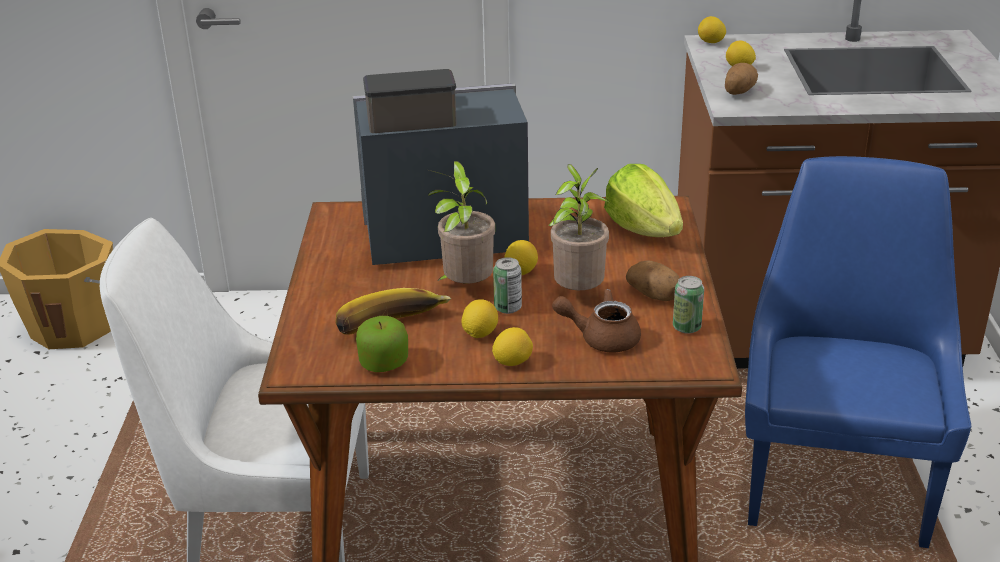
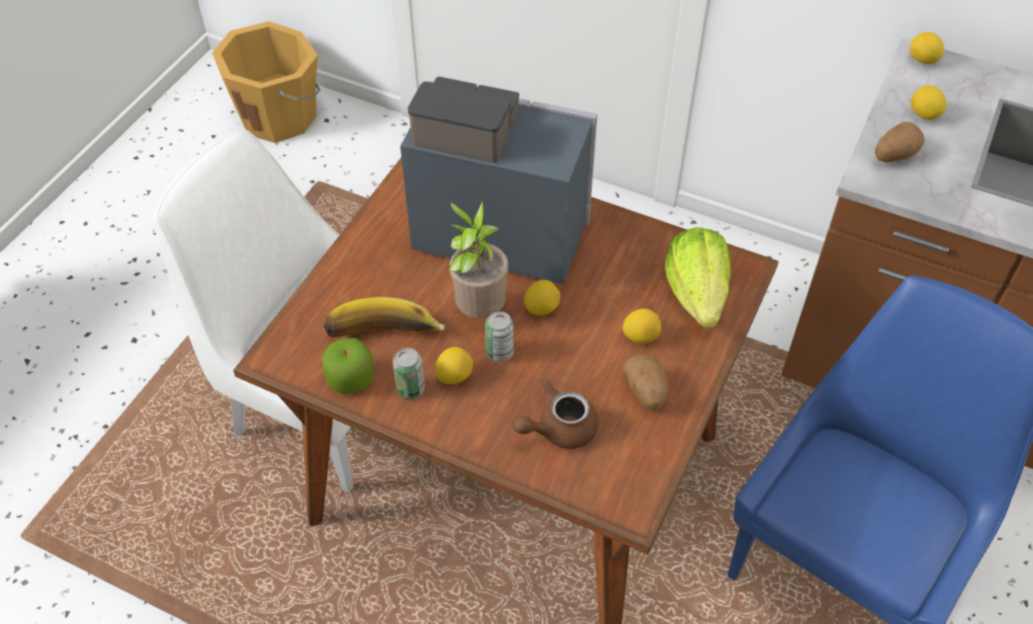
camera: 25 degrees right, 20 degrees up
lemon [492,327,533,366] -> lemon moved to [623,309,661,343]
potted plant [549,164,609,290] -> none
brown teapot [552,289,641,352] -> brown teapot turned 60 degrees counterclockwise [513,379,599,449]
can [673,276,704,334] -> can moved to [392,348,425,399]

